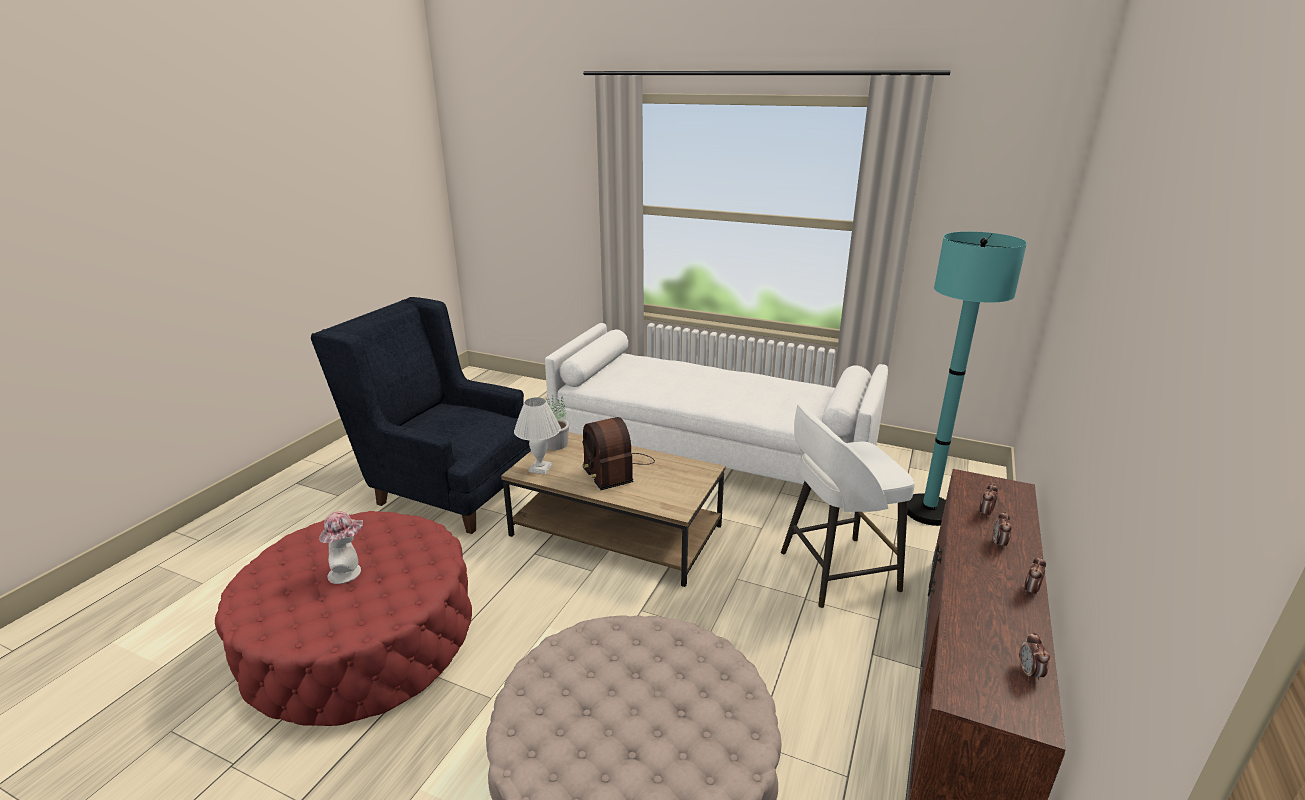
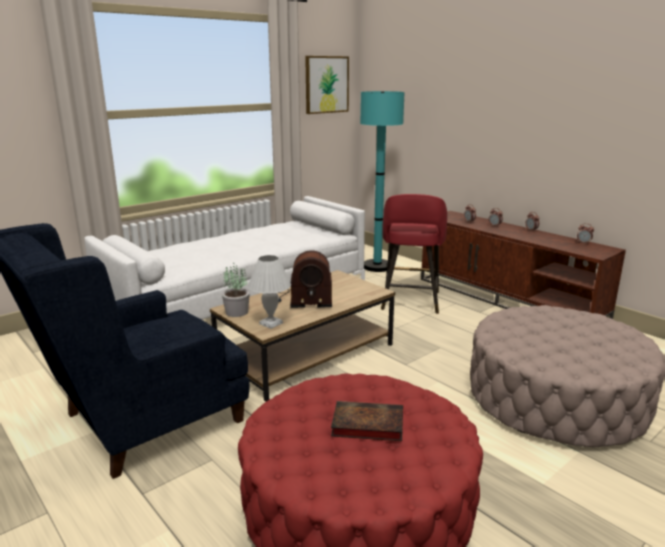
camera: 65 degrees left, 5 degrees down
hat [319,511,363,584] -> book [331,401,403,441]
white stool [781,403,915,608] -> red stool [381,194,447,314]
none -> picture [305,56,349,114]

